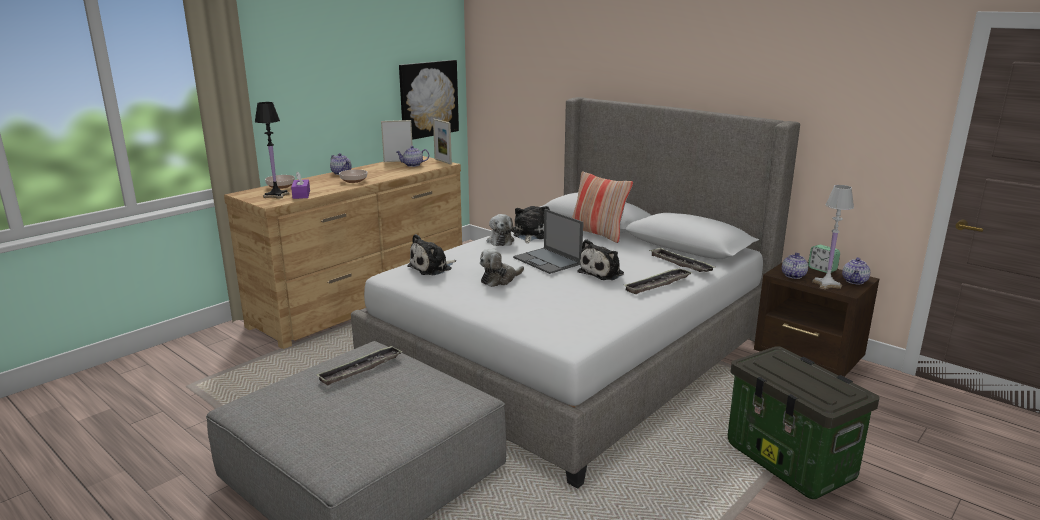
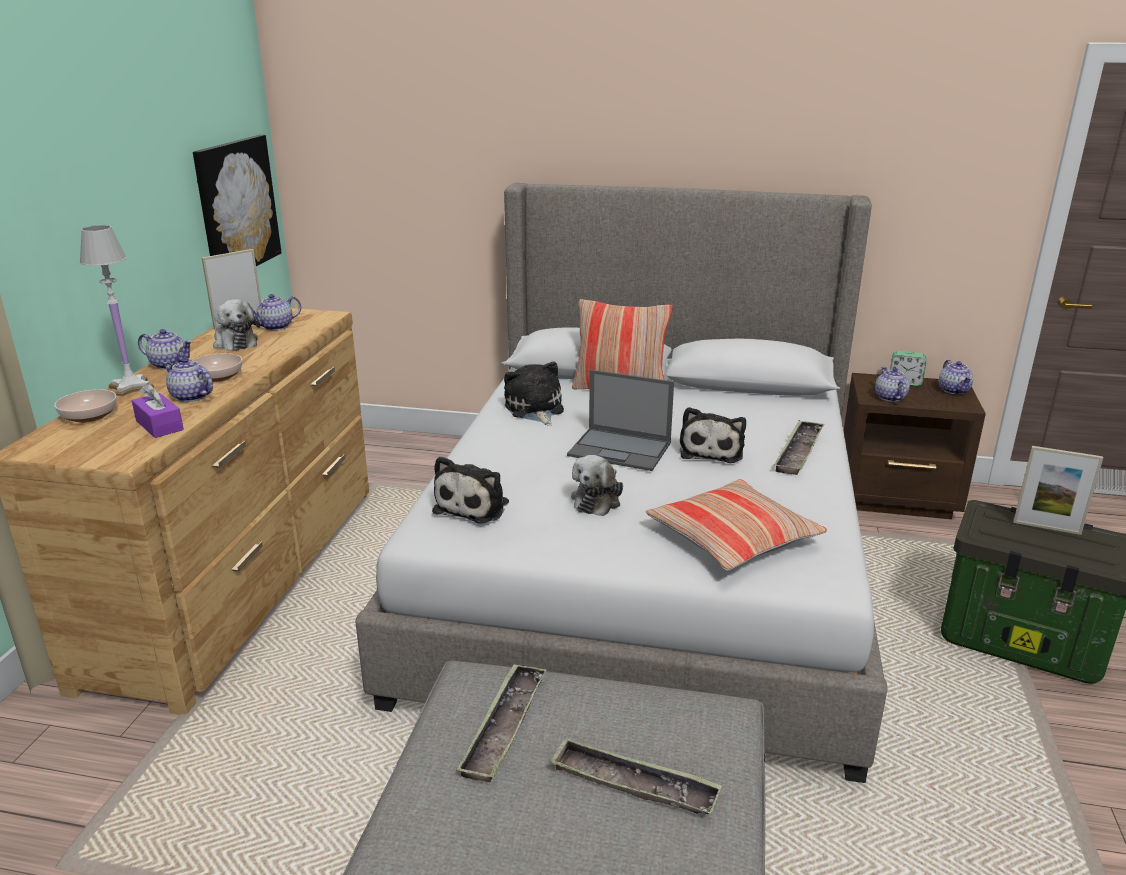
camera: 30 degrees left, 5 degrees up
black table lamp [255,102,290,199] -> none
picture frame [433,119,452,164] -> picture frame moved to [1013,446,1103,535]
plush toy [487,214,517,246] -> plush toy moved to [213,299,260,351]
tray [649,248,715,272] -> tray moved to [550,737,722,814]
white table lamp [812,185,854,289] -> white table lamp moved to [79,225,154,396]
none -> teapot [163,358,213,402]
none -> pillow [646,479,827,571]

